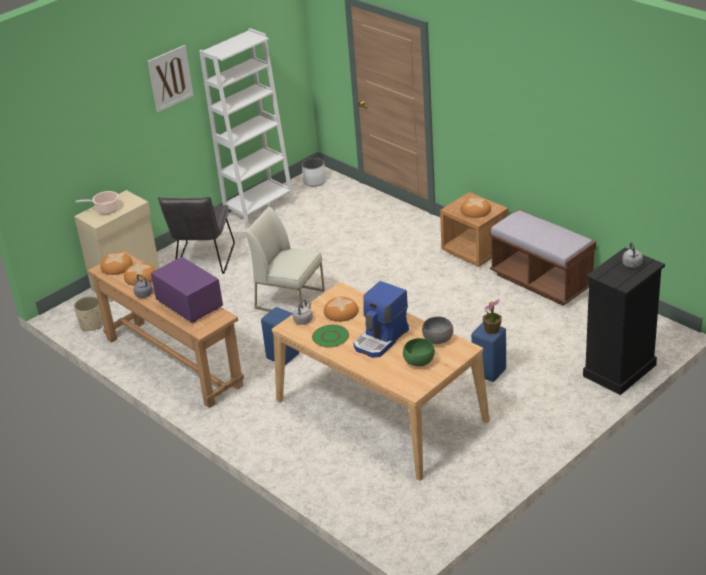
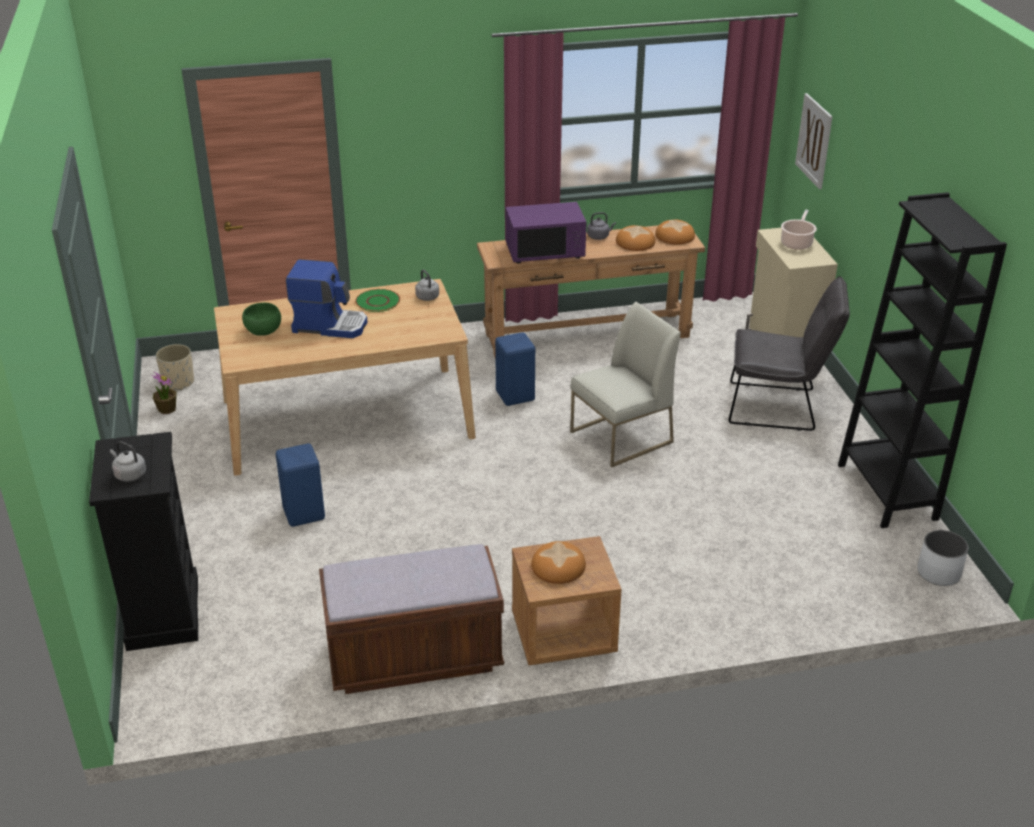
camera: 120 degrees right, 0 degrees up
beige planter [74,296,103,331] -> beige planter moved to [156,344,194,391]
picture [148,45,194,112] -> picture moved to [795,93,833,189]
grey chair [158,197,235,274] -> grey chair turned 150 degrees clockwise [729,276,850,431]
white bookcase [199,28,294,228] -> black bookcase [838,192,1007,528]
bread [324,297,358,322] -> none
coffee machine [353,281,409,358] -> coffee machine turned 120 degrees clockwise [286,259,367,338]
grey bowl [422,317,453,344] -> none
potted plant [483,299,502,334] -> potted plant moved to [151,371,177,414]

